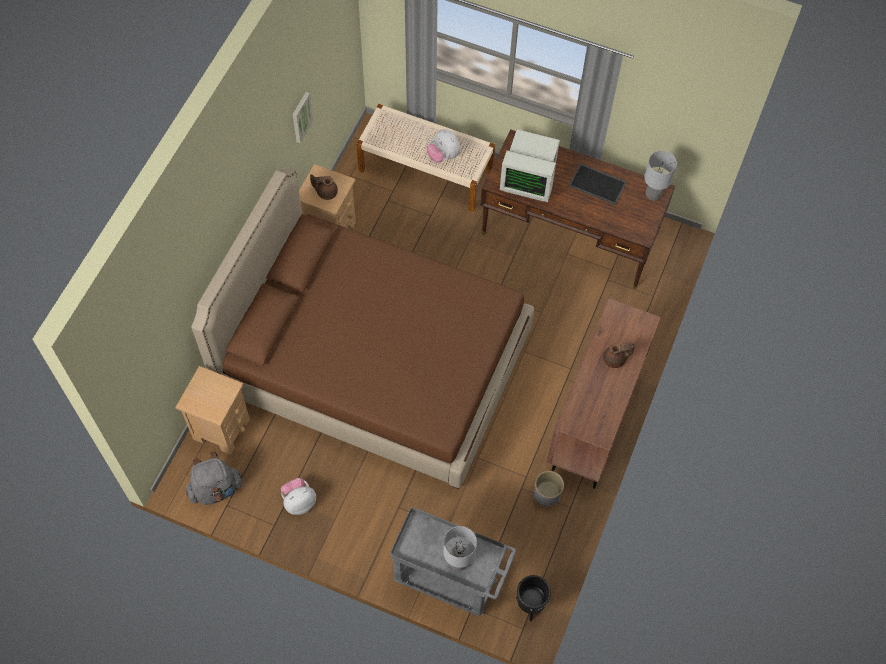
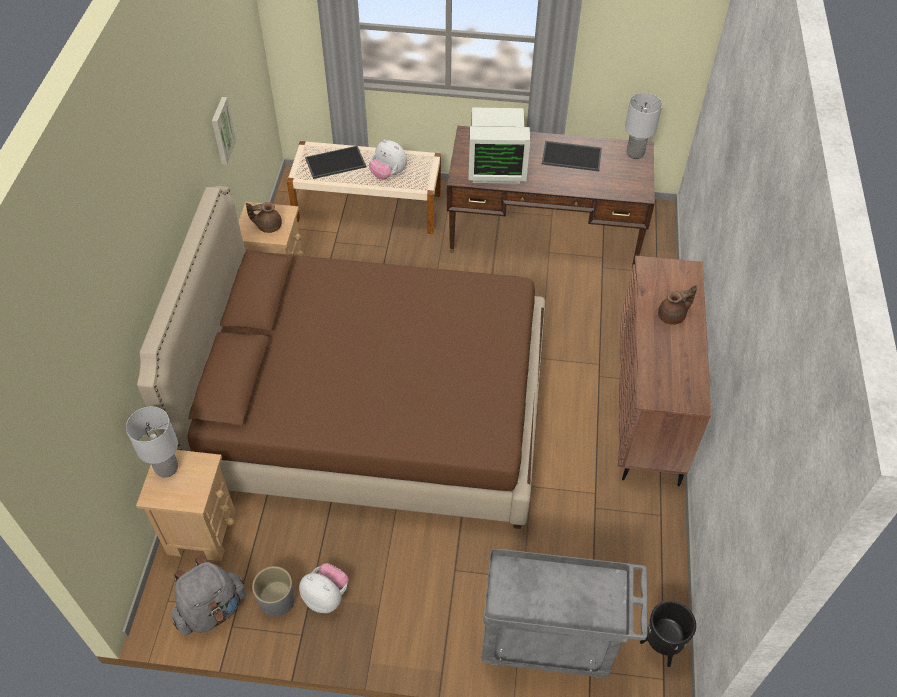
camera: 15 degrees left, 10 degrees down
plush toy [281,478,316,515] -> plush toy turned 75 degrees clockwise [299,563,349,613]
grey table lamp [443,526,477,571] -> grey table lamp moved to [126,406,178,478]
grey planter [534,471,564,507] -> grey planter moved to [252,566,295,617]
none -> tray [305,146,366,179]

